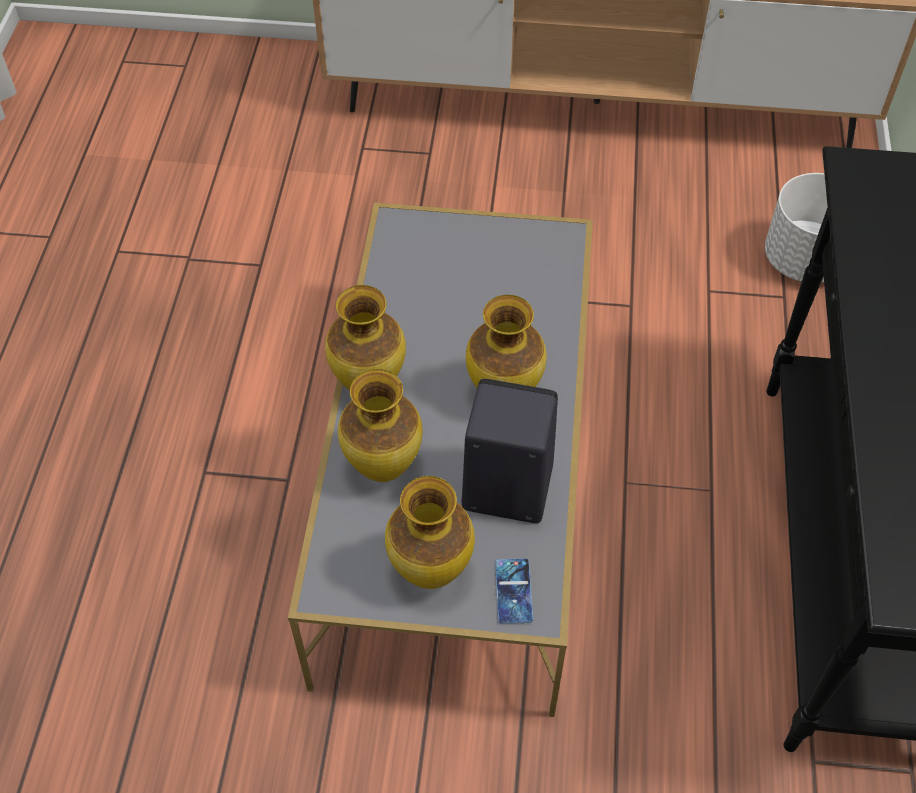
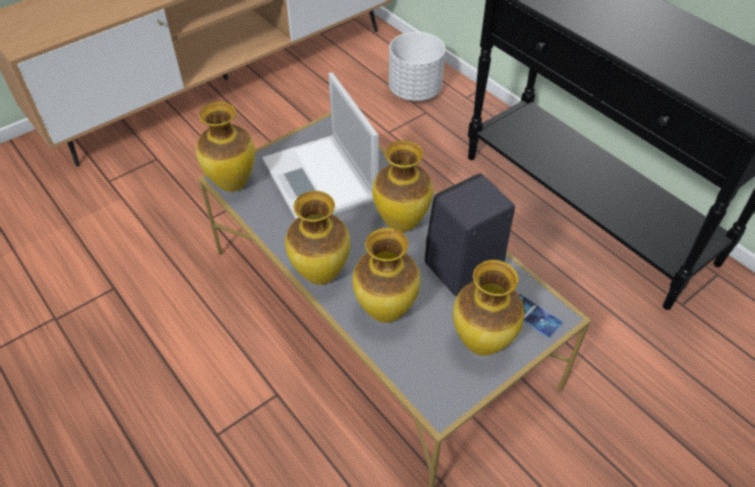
camera: 45 degrees left, 5 degrees down
none -> vase [196,102,255,192]
none -> laptop [262,73,379,219]

